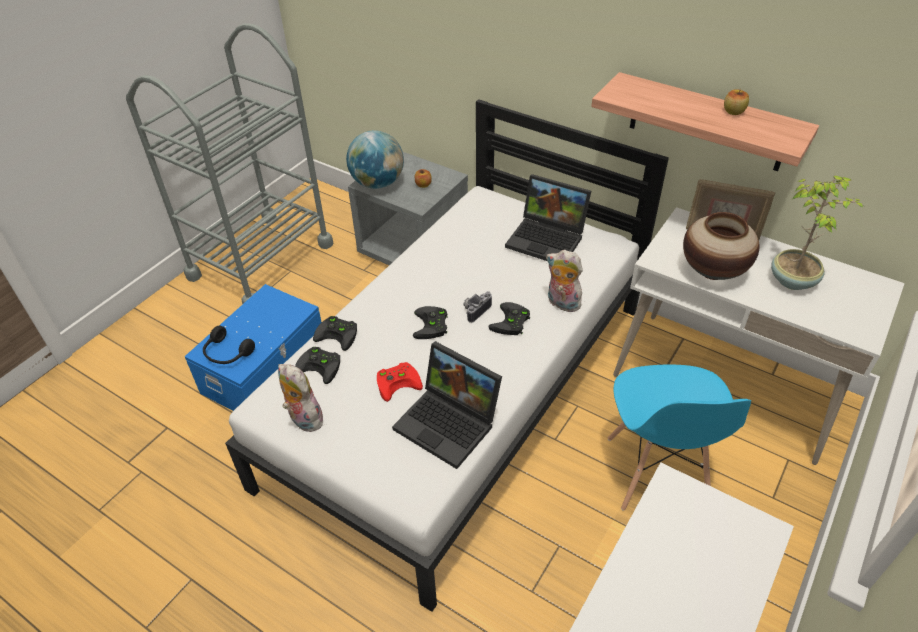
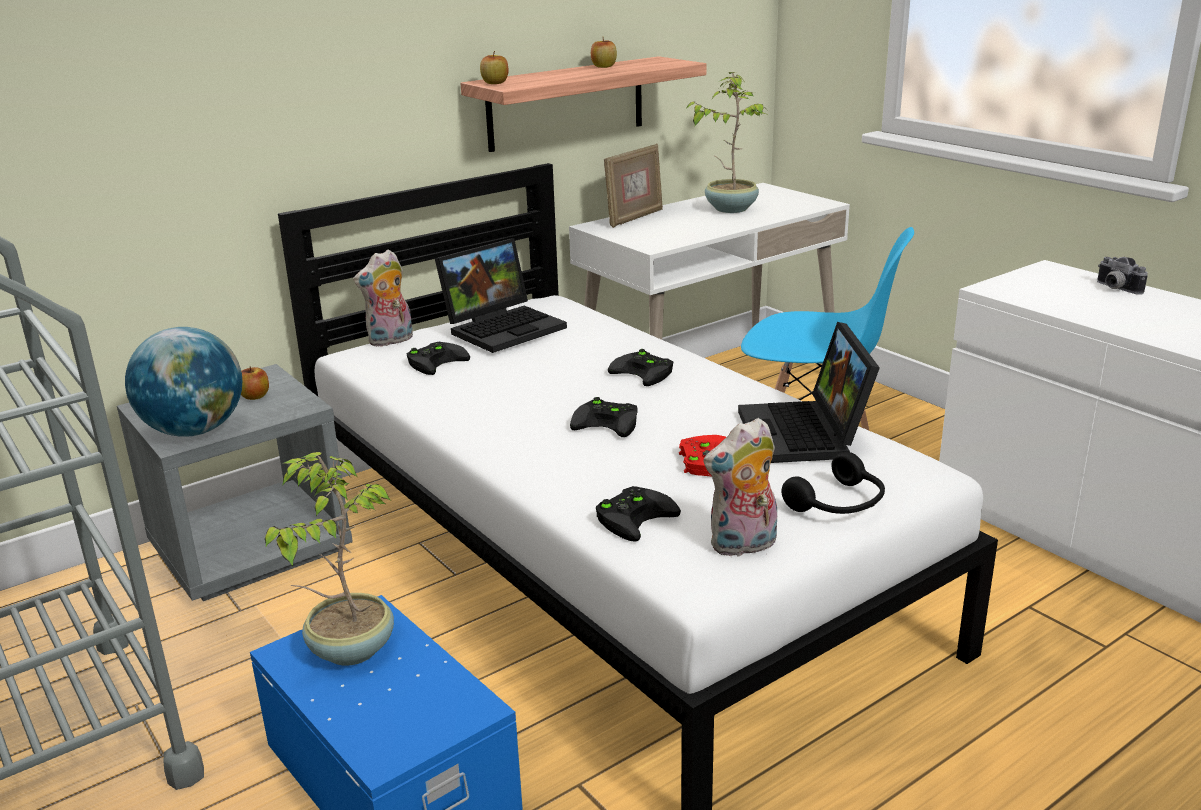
camera: 70 degrees left, 20 degrees down
black headphones [203,326,255,364] -> black headphones moved to [782,452,885,514]
black game controller [313,316,357,351] -> black game controller moved to [407,342,470,375]
laptop [392,341,502,469] -> laptop turned 120 degrees clockwise [738,322,880,463]
camera [464,291,492,323] -> camera moved to [1097,257,1148,295]
plush toy [546,250,583,312] -> plush toy moved to [353,249,413,347]
vase [683,212,760,280] -> none
none -> potted plant [265,452,394,666]
none -> apple [480,51,508,84]

